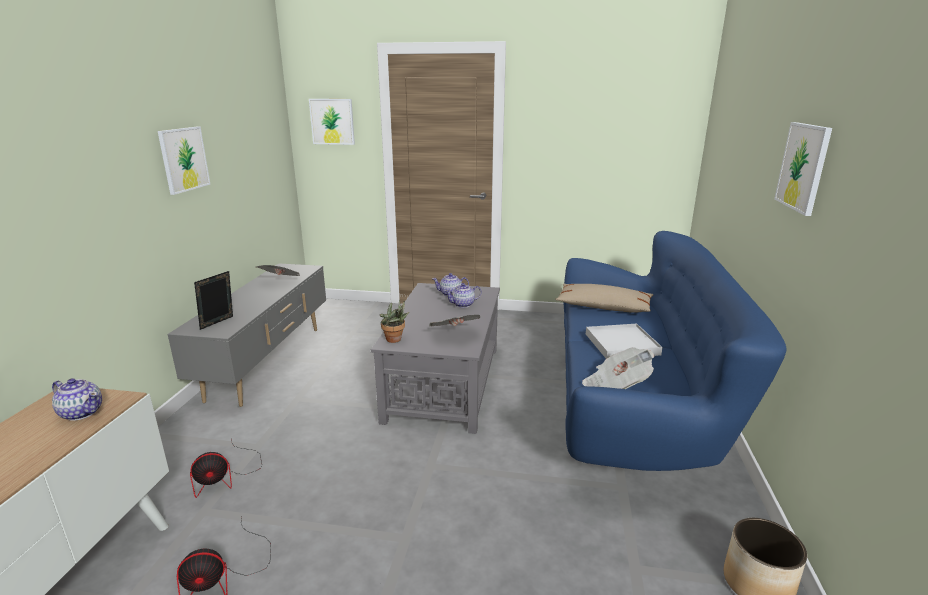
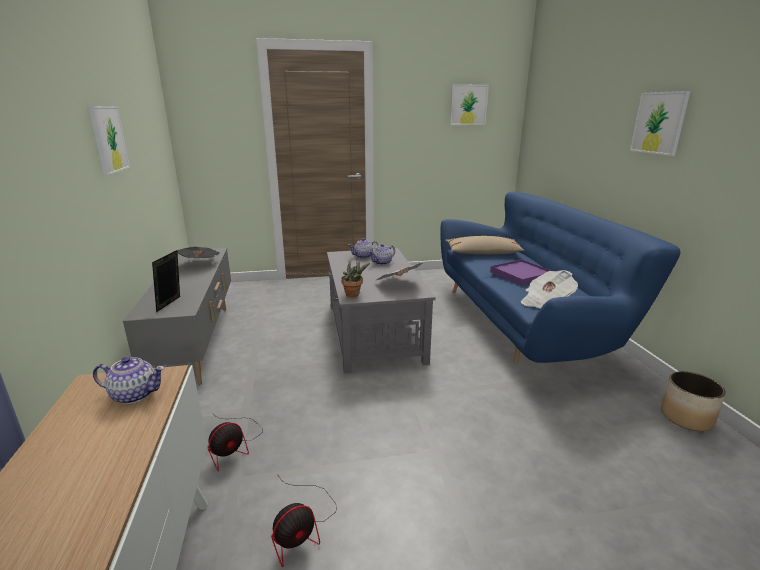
camera: 20 degrees left, 0 degrees up
picture [309,99,355,145] -> picture moved to [450,84,489,125]
white tray [586,324,663,359] -> purple tray [490,260,552,286]

